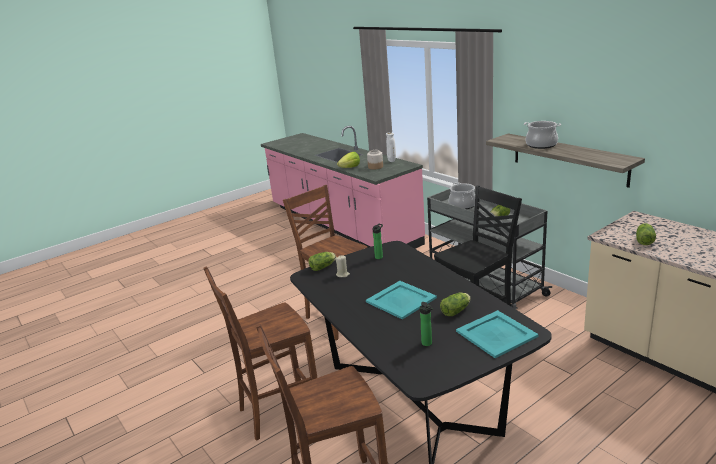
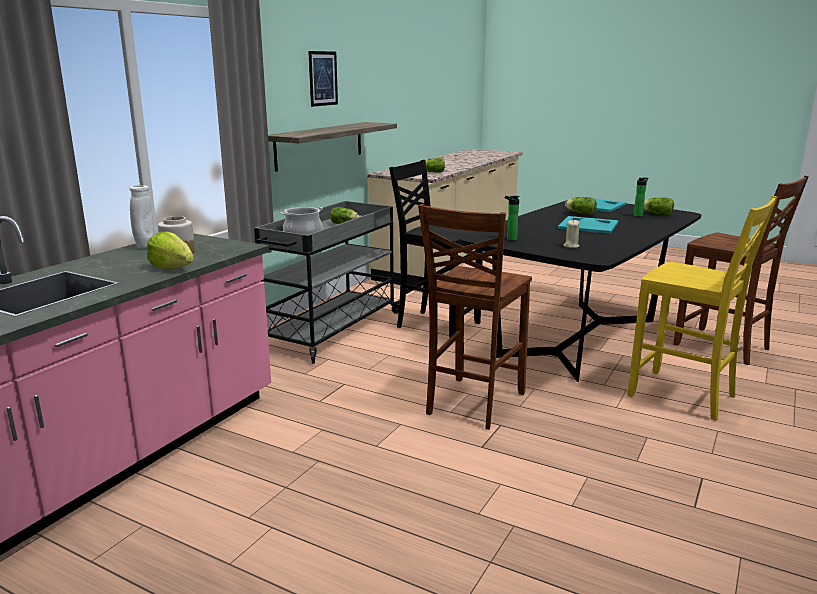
camera: 115 degrees left, 5 degrees down
brown chair [204,266,317,441] -> yellow chair [627,196,777,421]
lettuce [308,252,336,271] -> lettuce moved to [644,198,674,216]
cooking pot [524,121,561,149] -> none
none -> picture [308,51,338,107]

